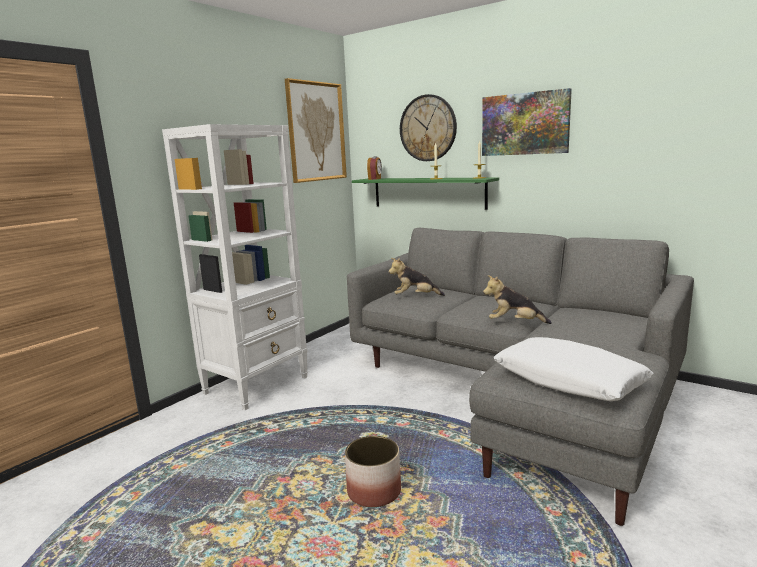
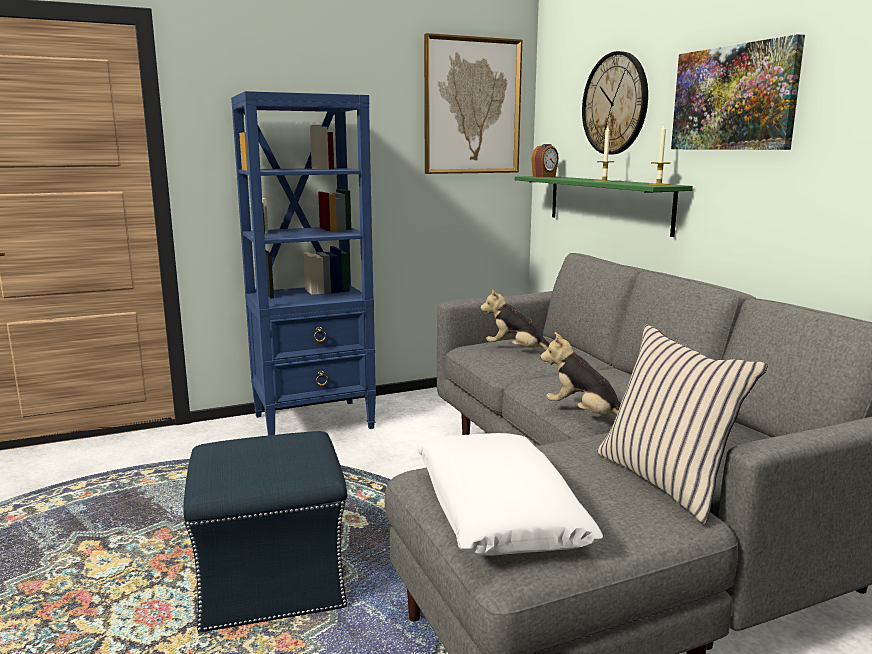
camera: 30 degrees right, 0 degrees up
white bookcase [162,124,308,410] -> blue bookcase [231,91,376,435]
planter [345,436,401,507] -> blue ottoman [183,431,348,632]
none -> beige pillow [597,325,768,524]

